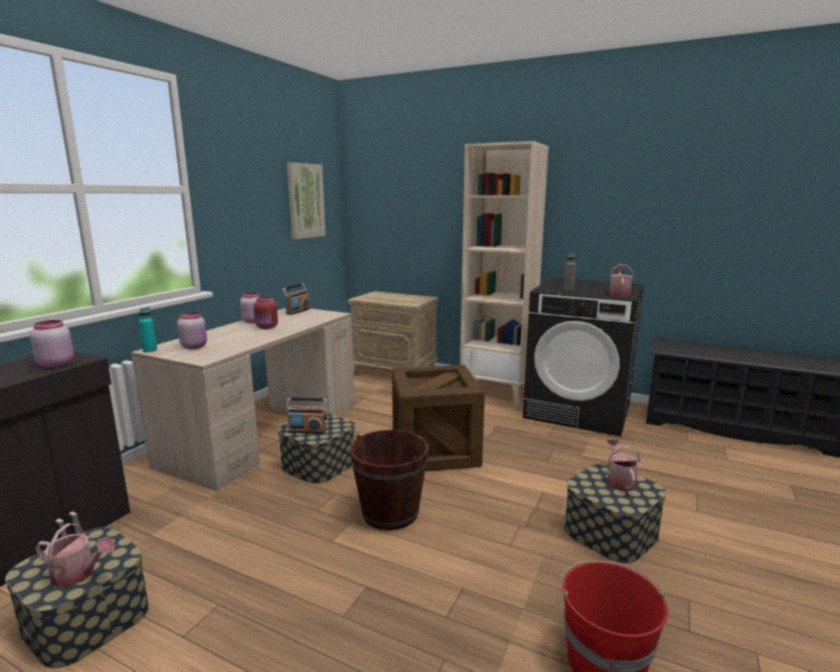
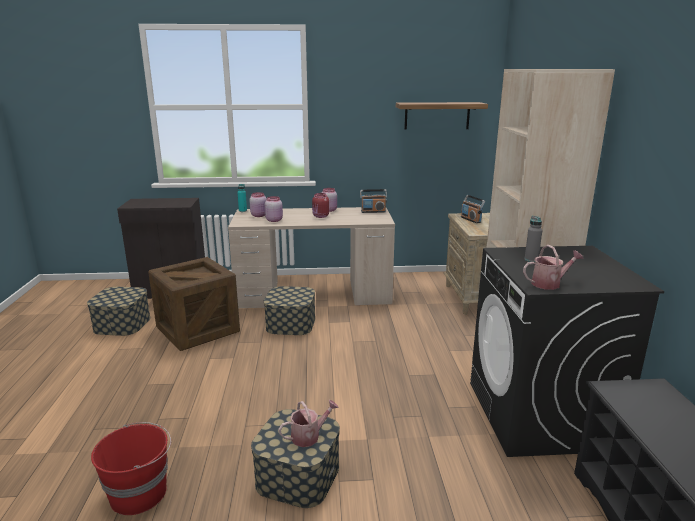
camera: 60 degrees right, 5 degrees up
pink jar [30,320,74,368] -> pink jar moved to [265,196,283,222]
watering can [36,523,115,588] -> none
radio [286,398,327,434] -> radio moved to [461,195,485,223]
picture [287,162,326,239] -> shelf [396,102,488,130]
brown bucket [350,430,429,530] -> none
crate [392,365,485,471] -> crate moved to [148,257,240,351]

